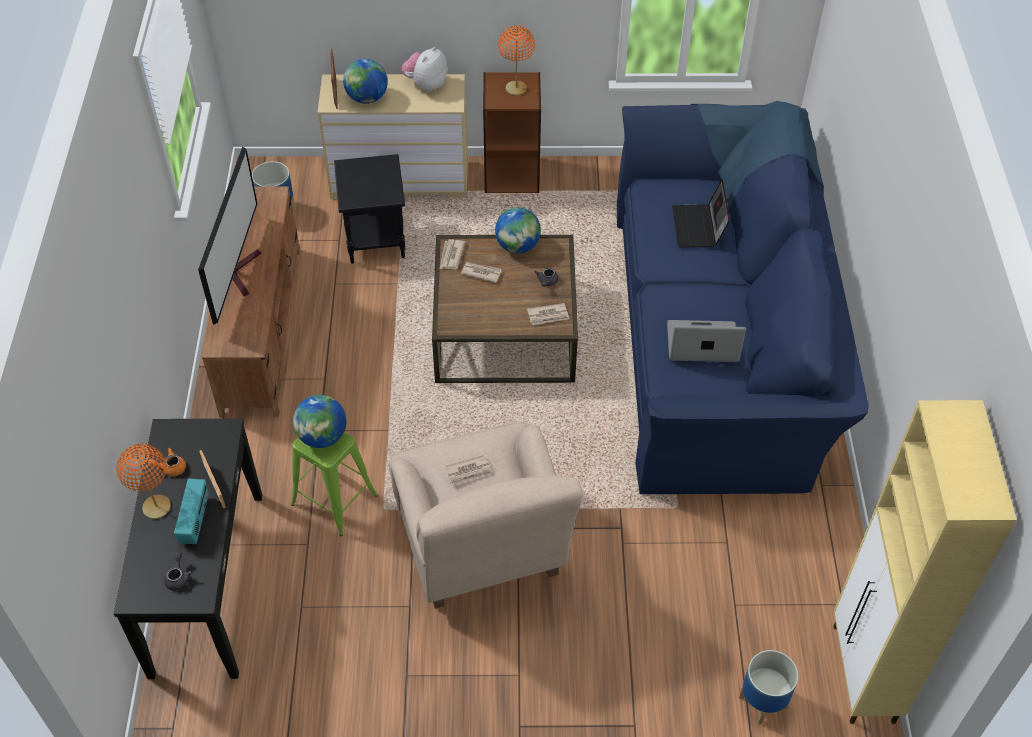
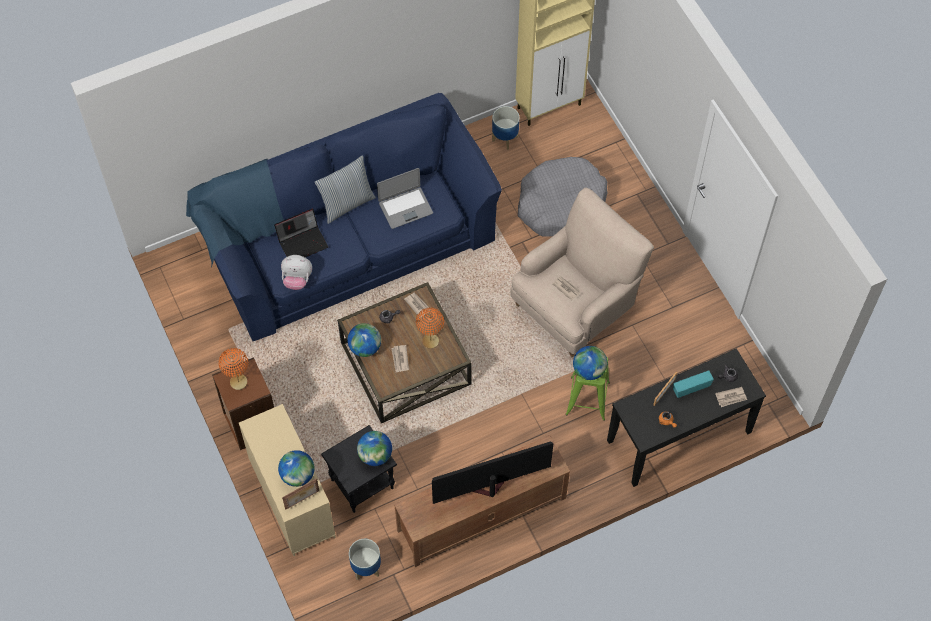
camera: 115 degrees left, 10 degrees up
orange table lamp [116,444,171,519] -> orange table lamp moved to [416,308,444,349]
plush toy [401,47,447,92] -> plush toy moved to [281,255,312,290]
newspaper [440,239,465,269] -> newspaper moved to [715,387,747,407]
laptop [667,320,746,362] -> laptop turned 90 degrees counterclockwise [377,168,433,229]
planter [739,650,798,725] -> planter moved to [492,106,520,150]
none -> pillow [315,155,376,224]
none -> globe [357,431,392,466]
none -> grey dog bed [518,157,607,237]

